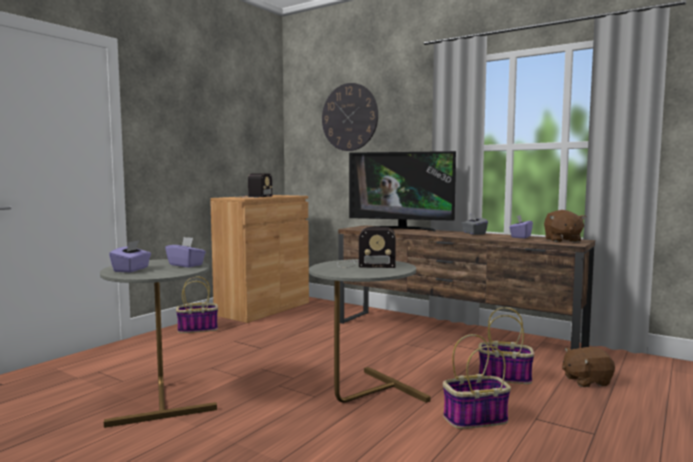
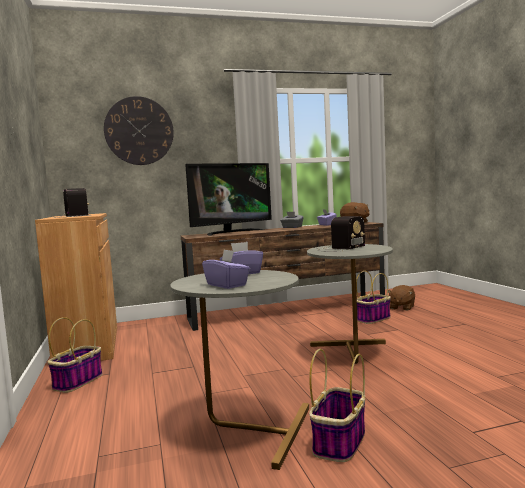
camera: 50 degrees left, 0 degrees up
basket [443,334,511,429] -> basket moved to [309,349,365,462]

